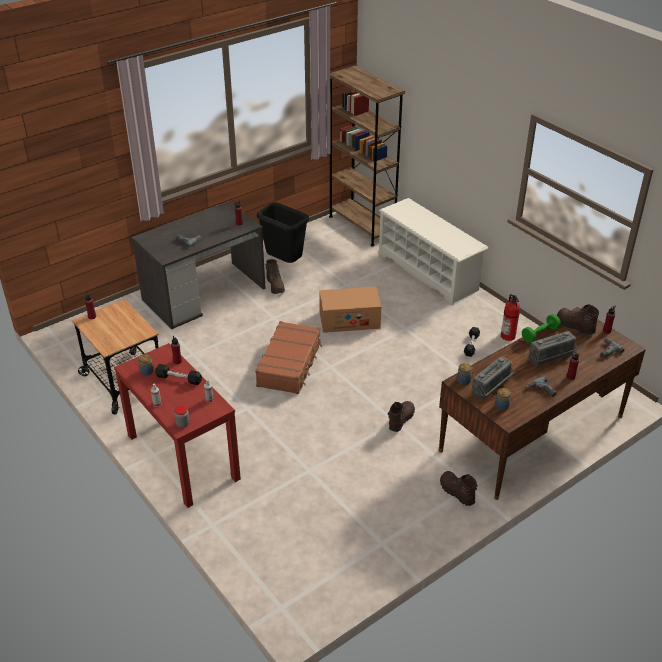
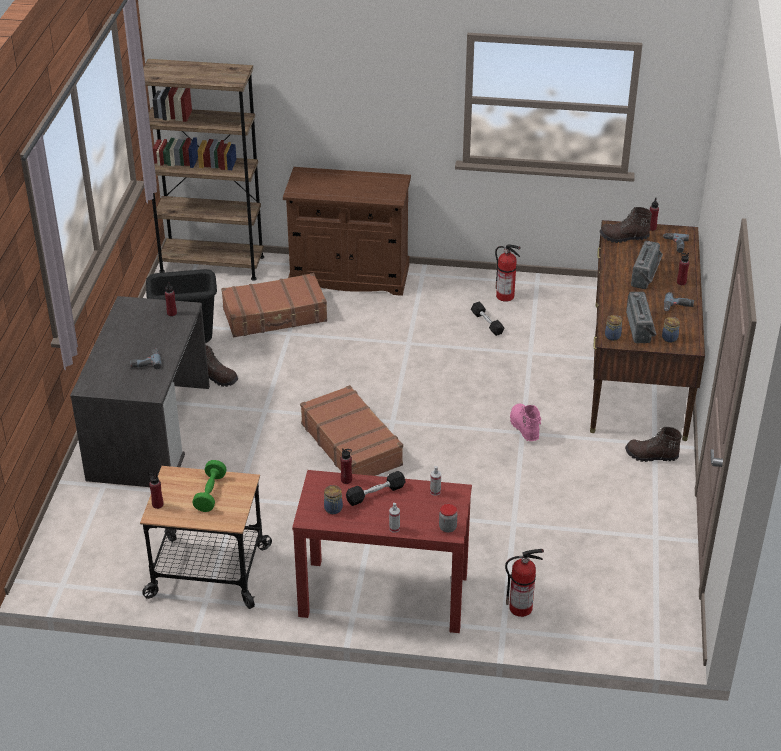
camera: 45 degrees left, 0 degrees up
cardboard box [319,286,381,333] -> none
white shoe rack [379,198,488,305] -> brown cabinet [283,167,411,296]
brown boot [388,401,415,432] -> pink boot [510,403,541,441]
green dumbbell [522,314,561,343] -> green dumbbell moved to [192,460,227,512]
none -> brown suitcase [221,273,327,337]
none -> fire extinguisher [505,549,544,617]

